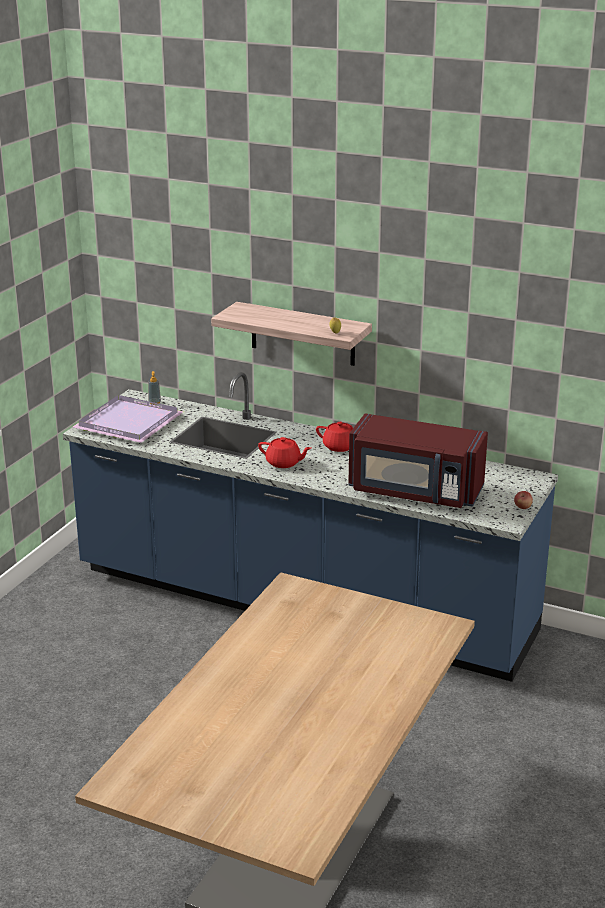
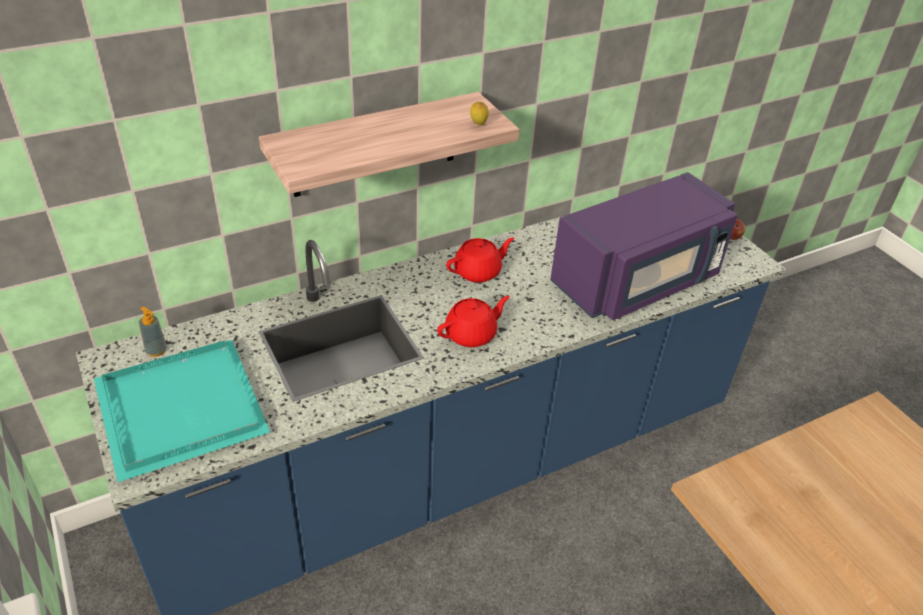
camera: 55 degrees left, 15 degrees up
purple tray [73,395,184,443] -> turquoise tray [94,340,270,483]
red microwave [348,413,488,508] -> purple microwave [550,172,738,320]

